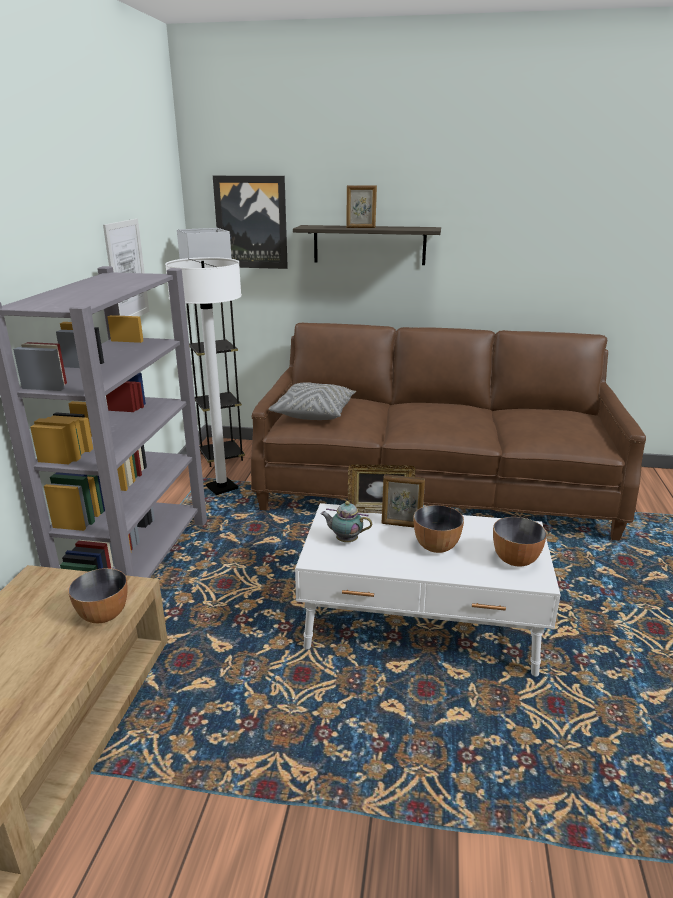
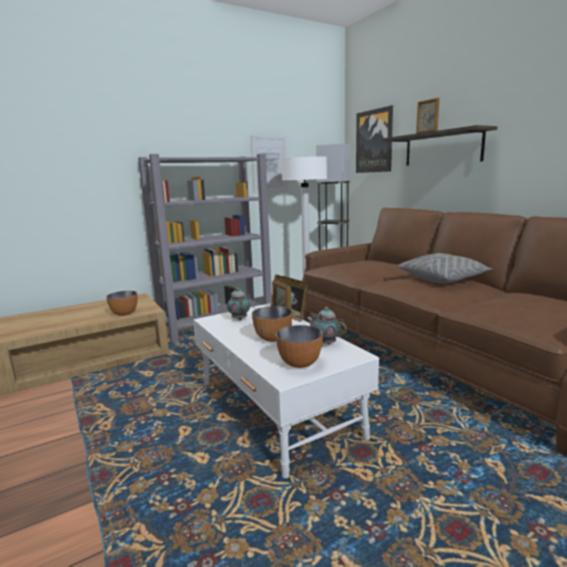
camera: 50 degrees right, 10 degrees down
grey pillow [268,382,356,420] -> grey pillow moved to [397,253,493,283]
none -> teapot [306,307,347,345]

